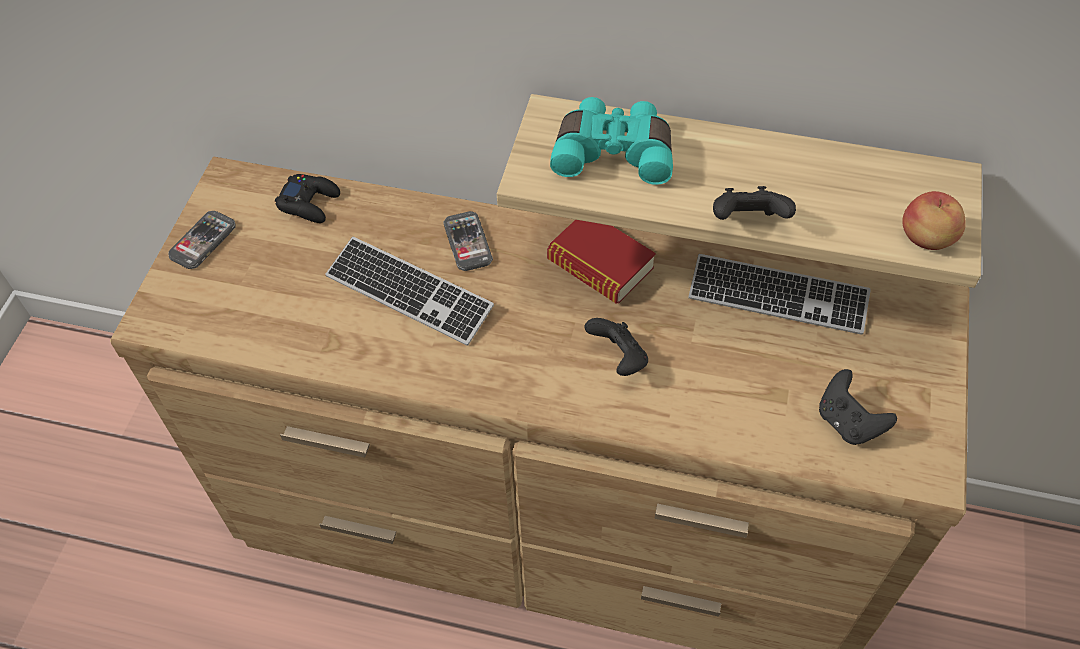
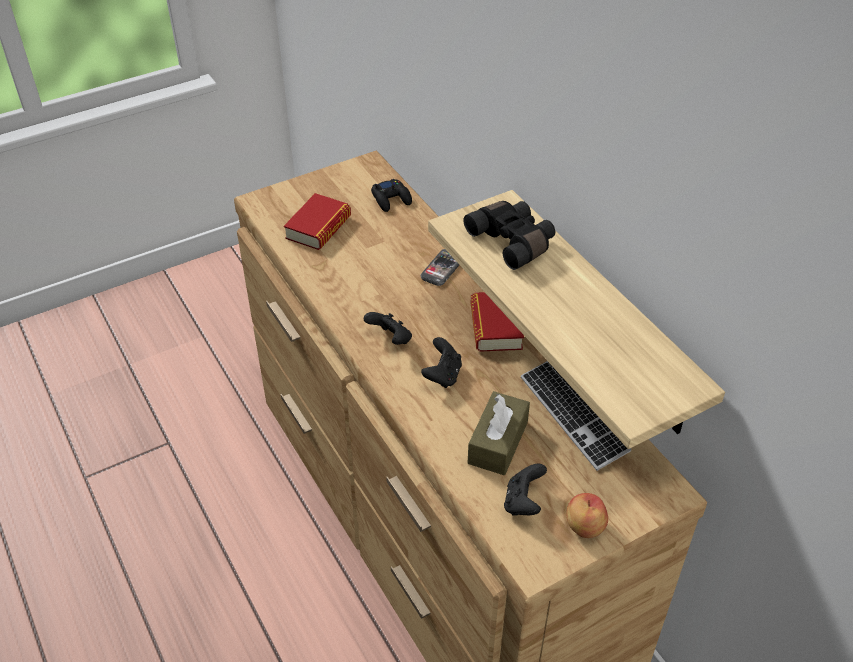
camera: 45 degrees right, 10 degrees down
phone [168,211,236,269] -> none
keyboard [325,237,494,346] -> none
turquoise binoculars [550,97,673,185] -> black binoculars [463,201,555,270]
black game controller [713,186,796,220] -> black game controller moved to [364,312,412,345]
apple [902,191,966,250] -> apple moved to [566,493,608,538]
none -> book [284,193,351,250]
none -> brown tissue box [468,391,530,475]

